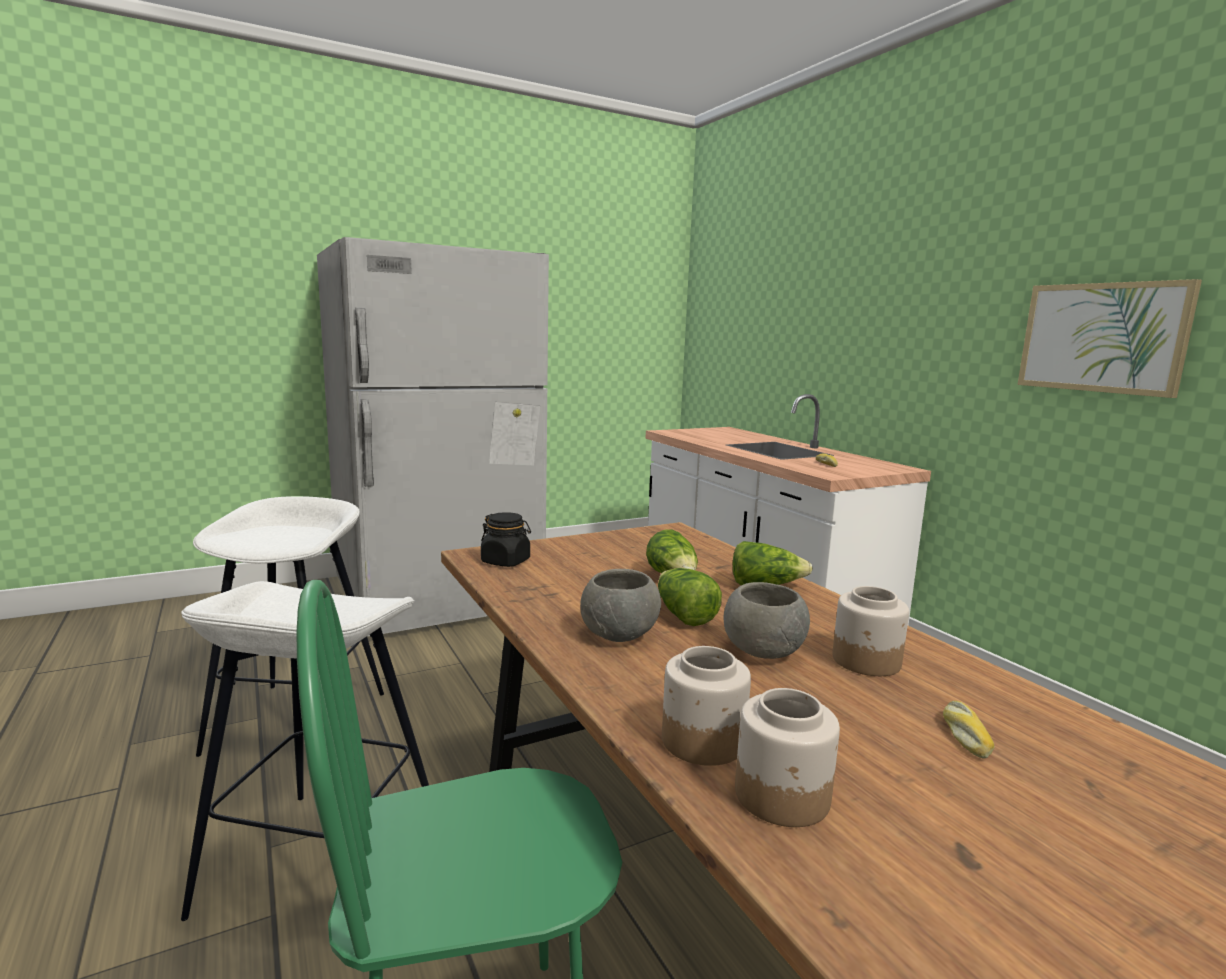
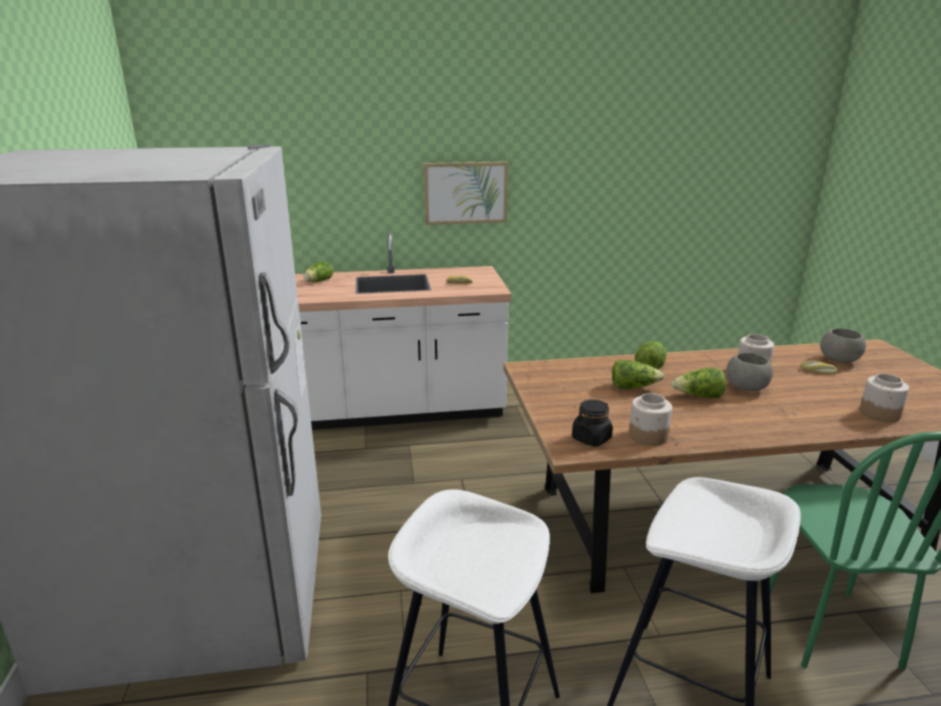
camera: 70 degrees left, 10 degrees up
grey bowl [580,569,661,642] -> grey bowl moved to [820,328,866,363]
jar [662,646,751,766] -> jar moved to [629,393,672,446]
picture [1017,279,1202,398] -> picture moved to [424,162,508,225]
none -> lettuce [303,261,333,282]

